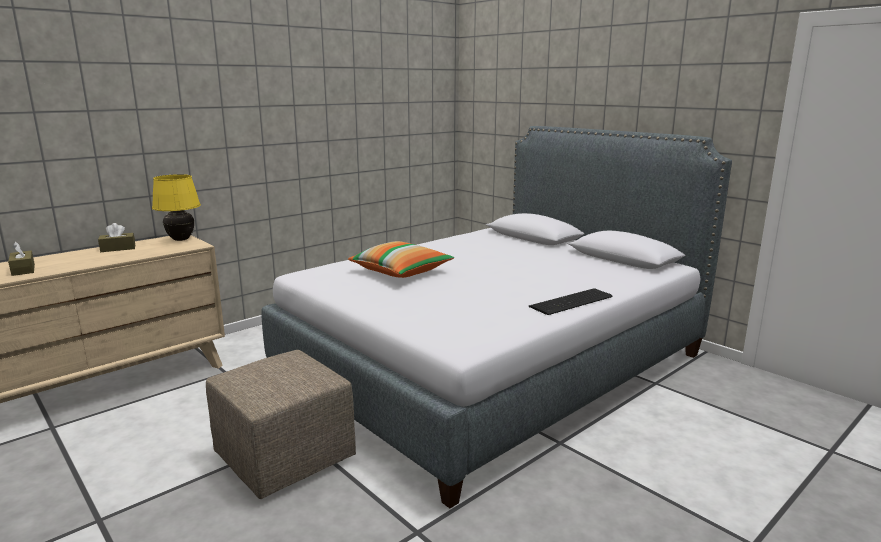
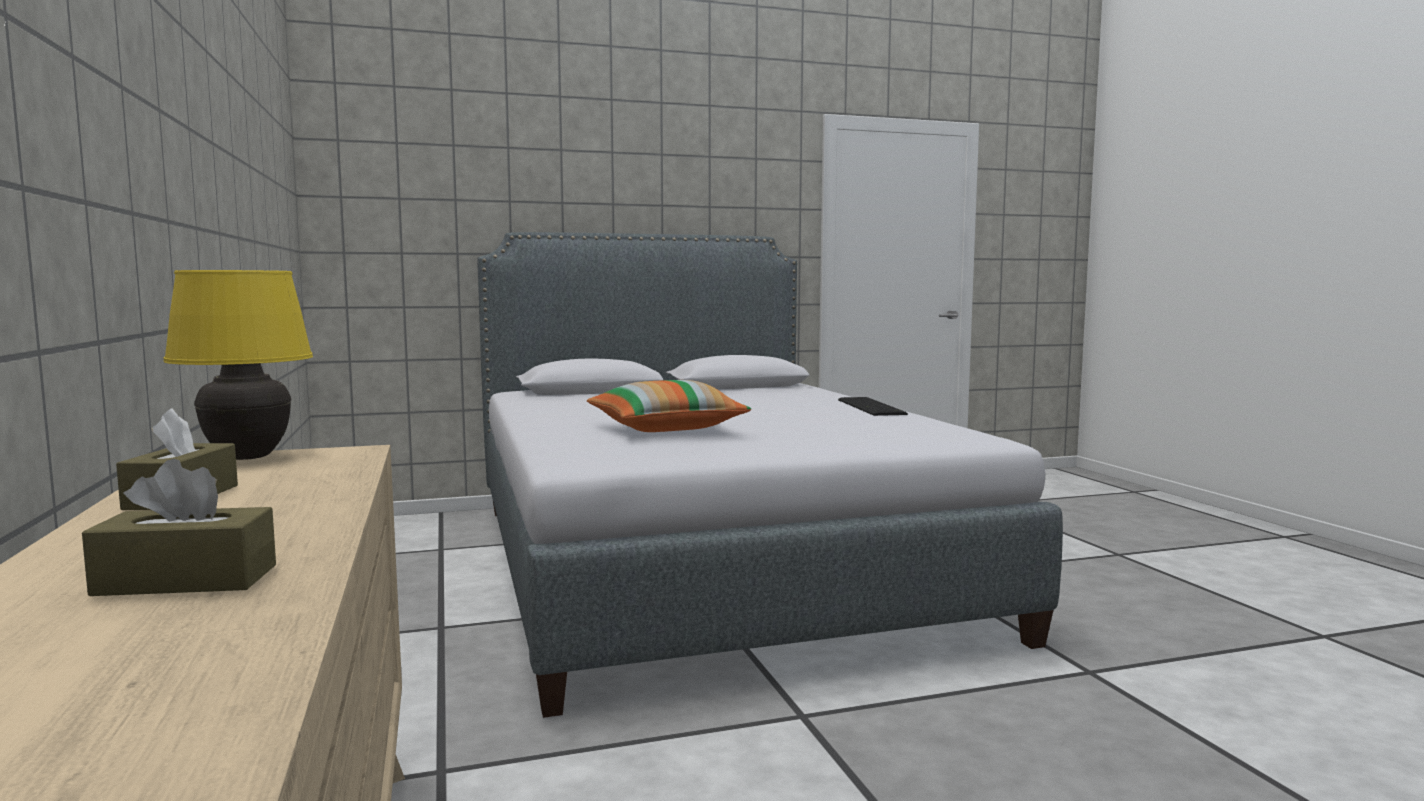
camera: 65 degrees left, 10 degrees down
beige ottoman [206,350,356,499] -> none

